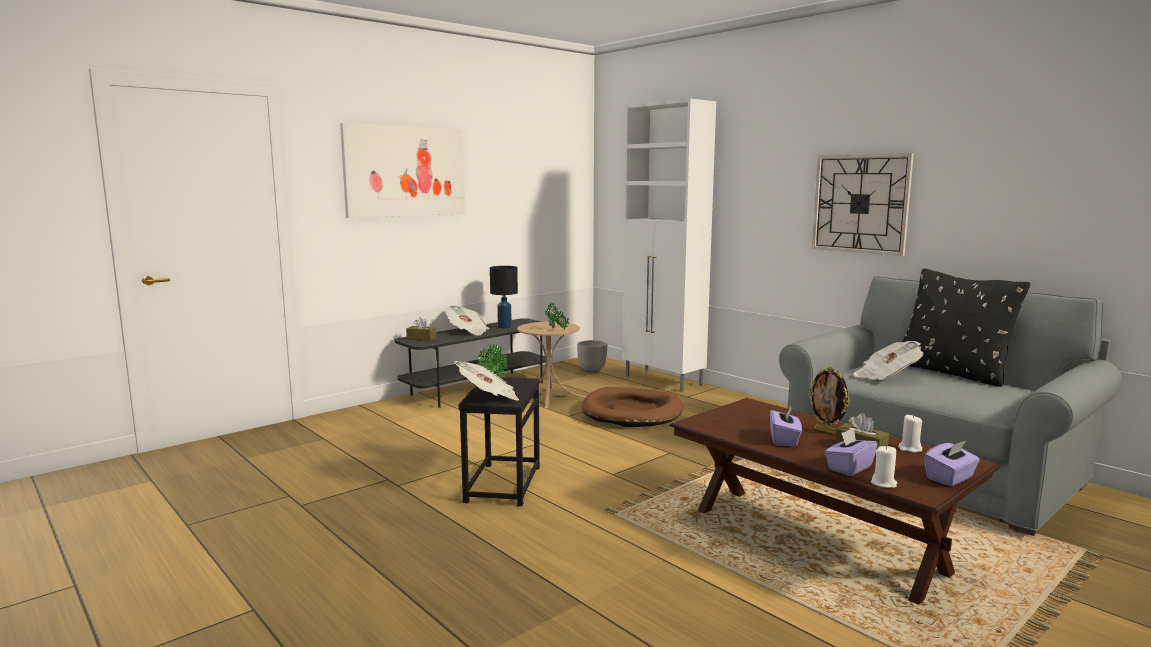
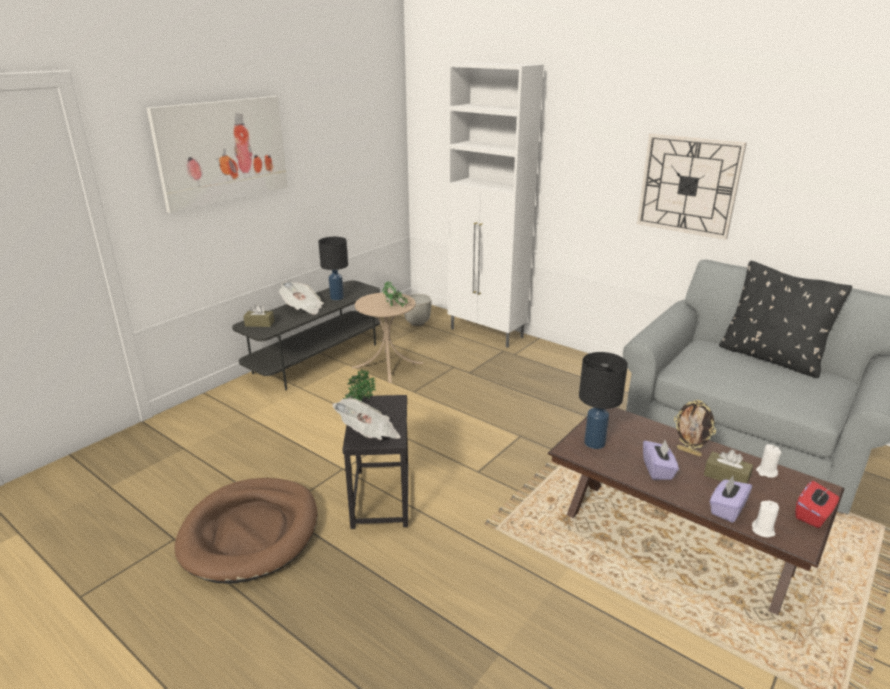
camera: 10 degrees left, 15 degrees up
brown dog bed [582,387,683,427] -> brown dog bed moved to [175,478,318,584]
newspaper [853,341,923,380] -> none
purple tissue box [924,441,980,486] -> red tissue box [795,481,839,528]
none -> black table lamp [579,352,628,449]

